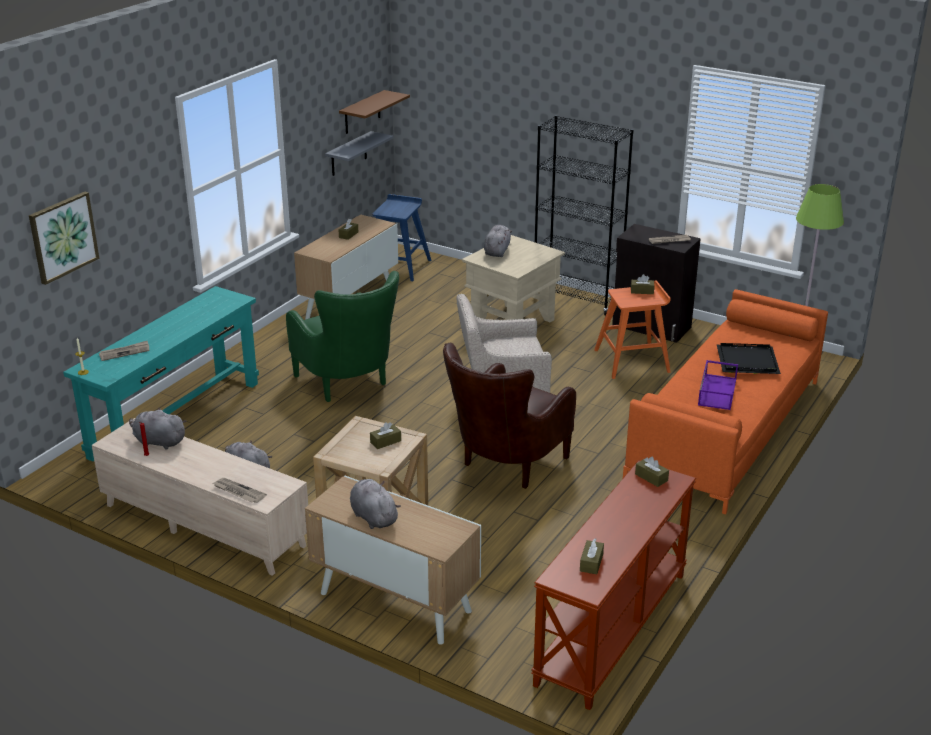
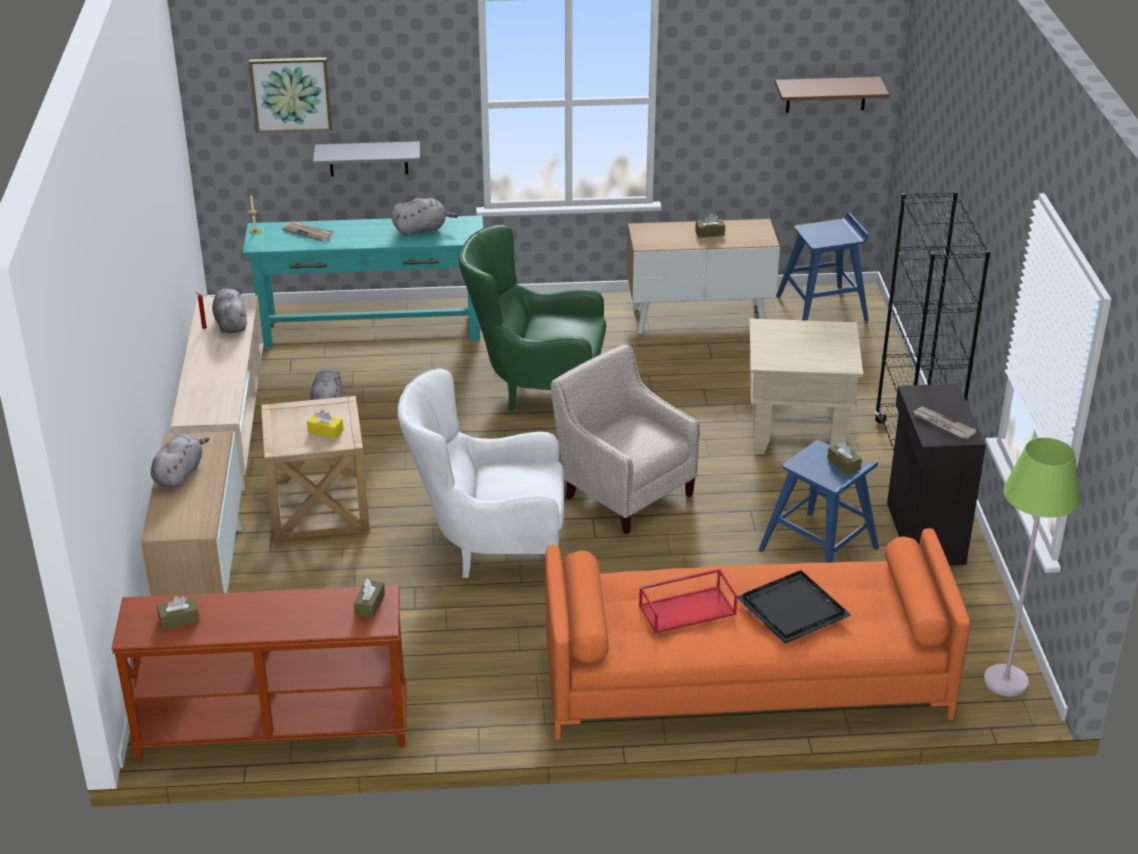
camera: 55 degrees right, 5 degrees up
newspaper [213,478,267,503] -> none
green armchair [286,271,399,402] -> green armchair turned 75 degrees clockwise [458,224,606,411]
grey shelf [325,131,394,176] -> grey shelf moved to [313,141,420,177]
brown tissue box [370,422,401,449] -> yellow tissue box [307,410,343,439]
brown armchair [443,343,576,489] -> white armchair [398,368,564,578]
grey plush toy [484,225,512,257] -> grey plush toy moved to [391,198,458,237]
orange stool [594,280,671,379] -> blue stool [758,440,879,563]
purple tray [698,360,738,410] -> red tray [639,569,737,633]

